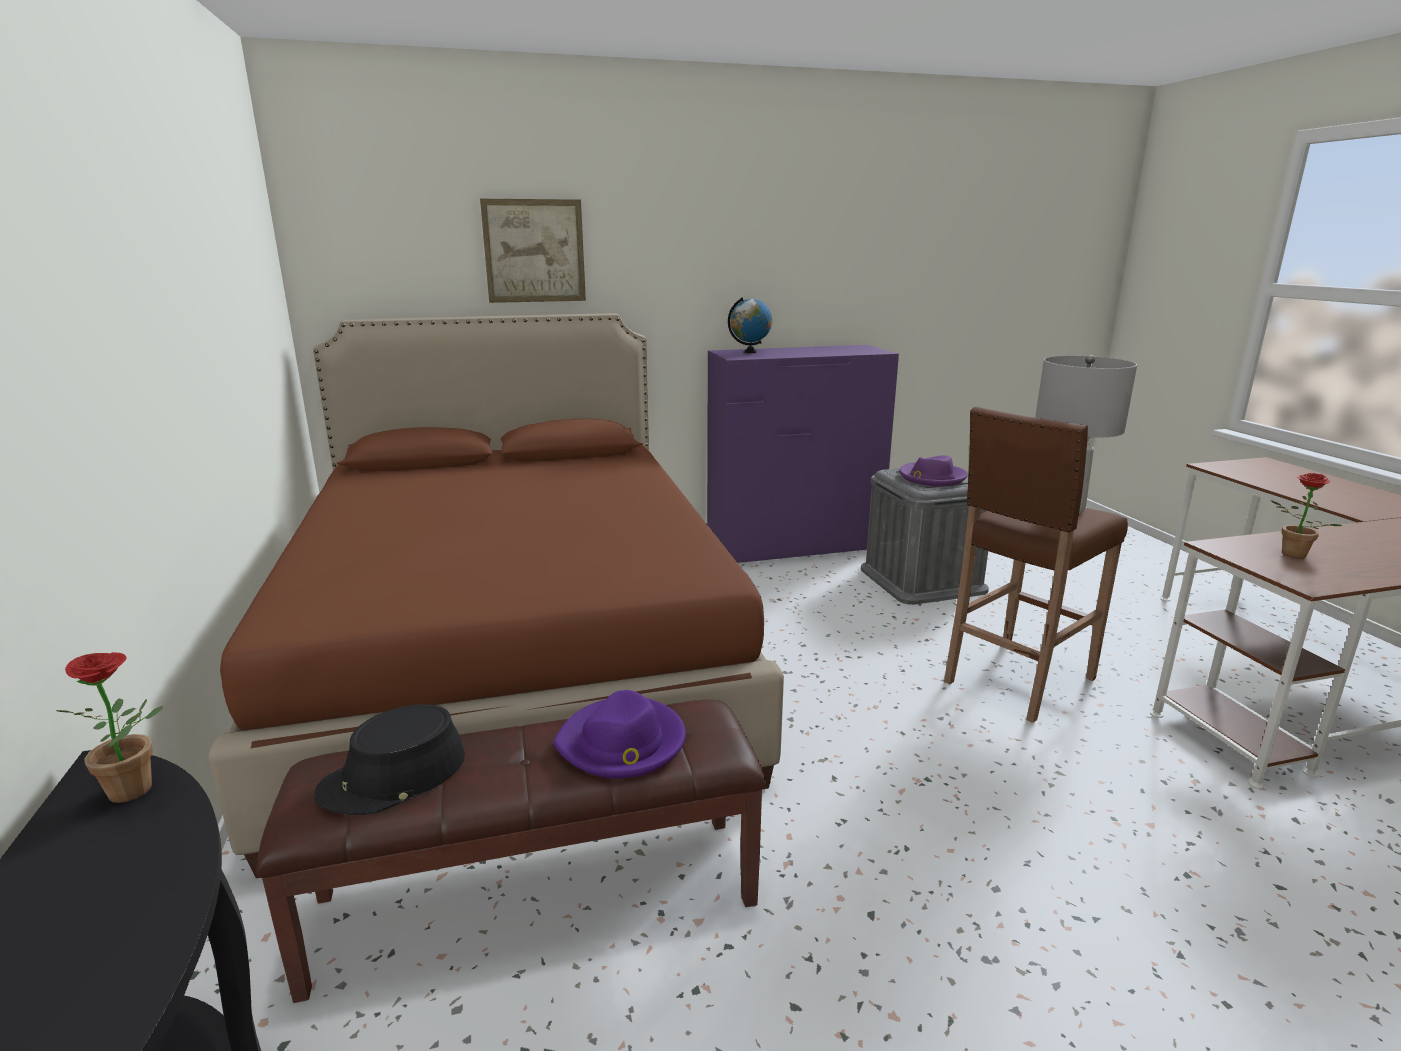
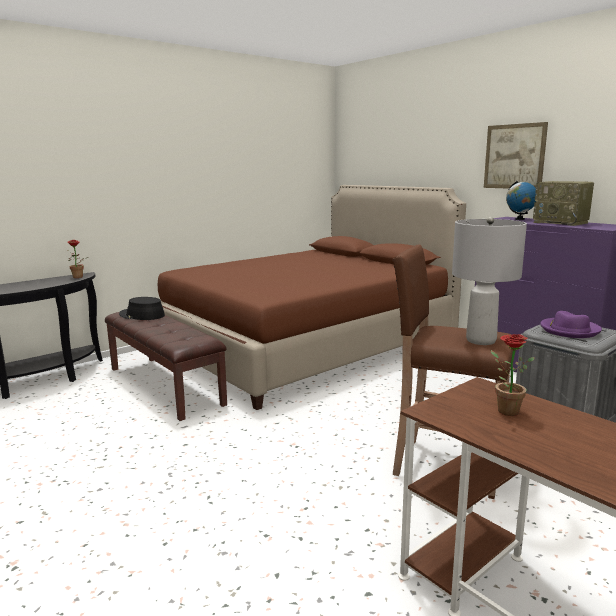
camera: 65 degrees right, 5 degrees down
picture [480,199,586,303] -> picture moved to [484,122,548,189]
purple hat [553,690,686,779] -> none
none -> radio [533,181,594,226]

